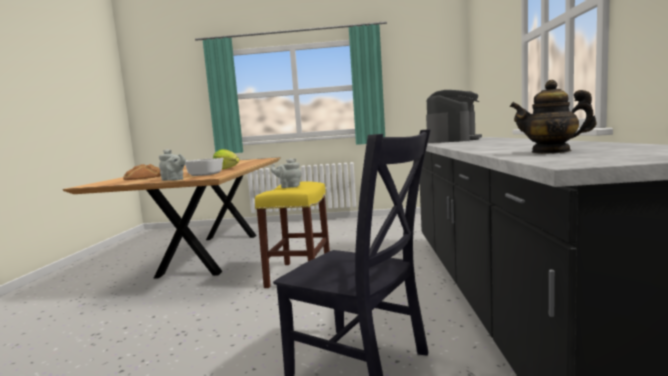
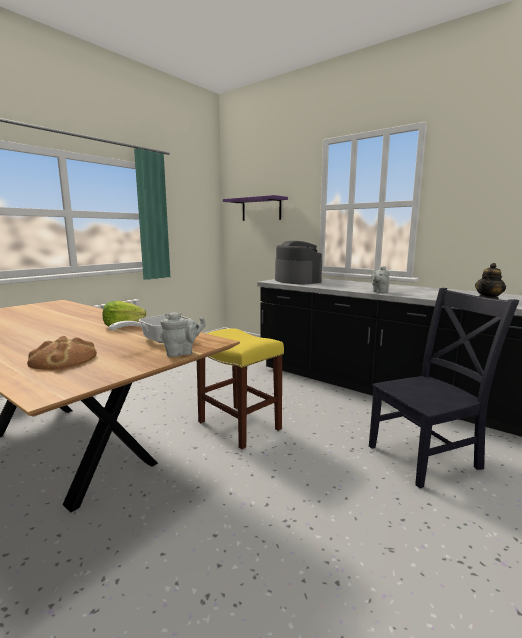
camera: 55 degrees left, 5 degrees up
grey teapot [271,158,302,188] -> grey teapot moved to [371,266,390,293]
none -> purple shelf [223,195,288,221]

